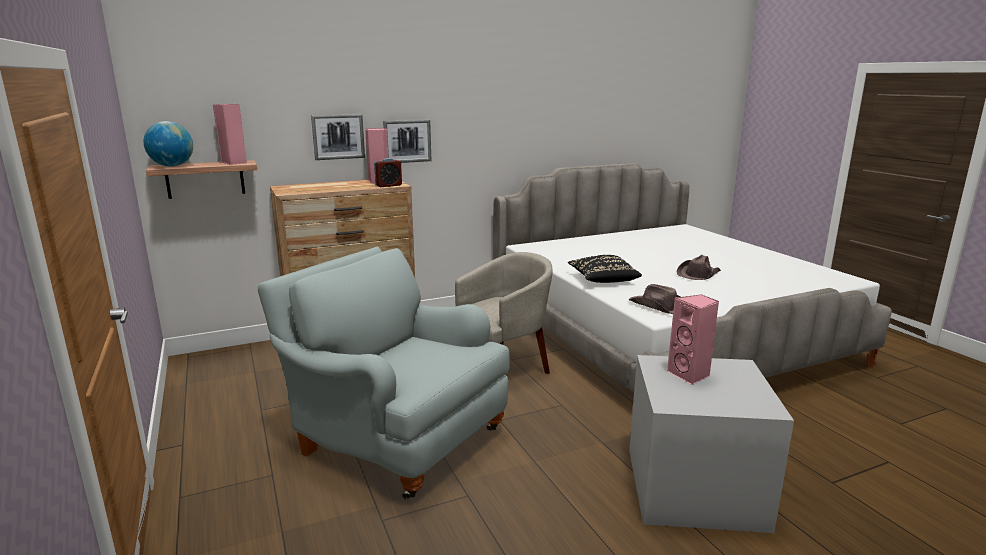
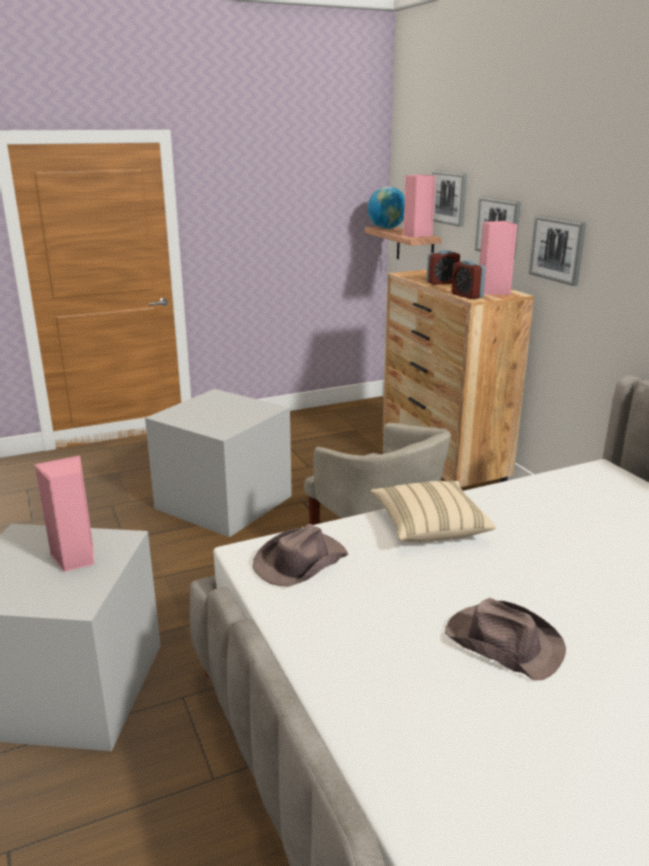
camera: 90 degrees right, 5 degrees up
grey armchair [258,247,510,499] -> grey storage box [145,389,292,537]
black pillow [568,255,642,283] -> beige pillow [370,481,496,542]
none -> alarm clock [426,250,460,285]
none -> picture [432,170,467,227]

